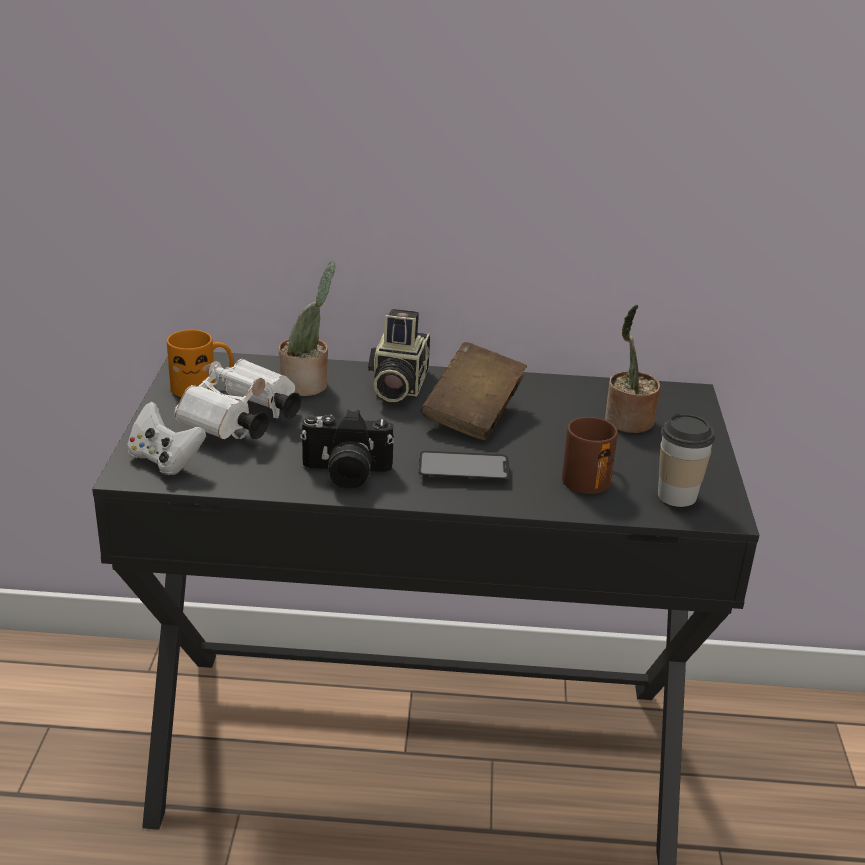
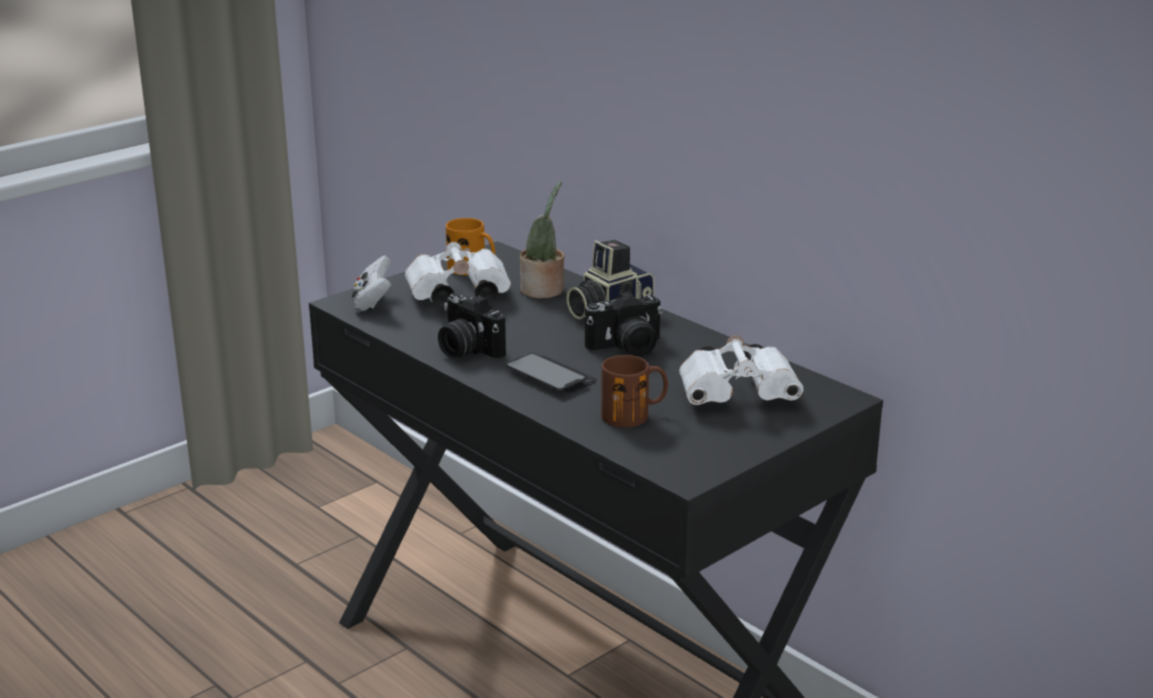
camera: 45 degrees right, 5 degrees down
brown book [421,342,527,440] -> camera [585,291,662,357]
potted plant [605,304,661,433] -> white binoculars [679,336,803,405]
cup [658,414,715,507] -> none

